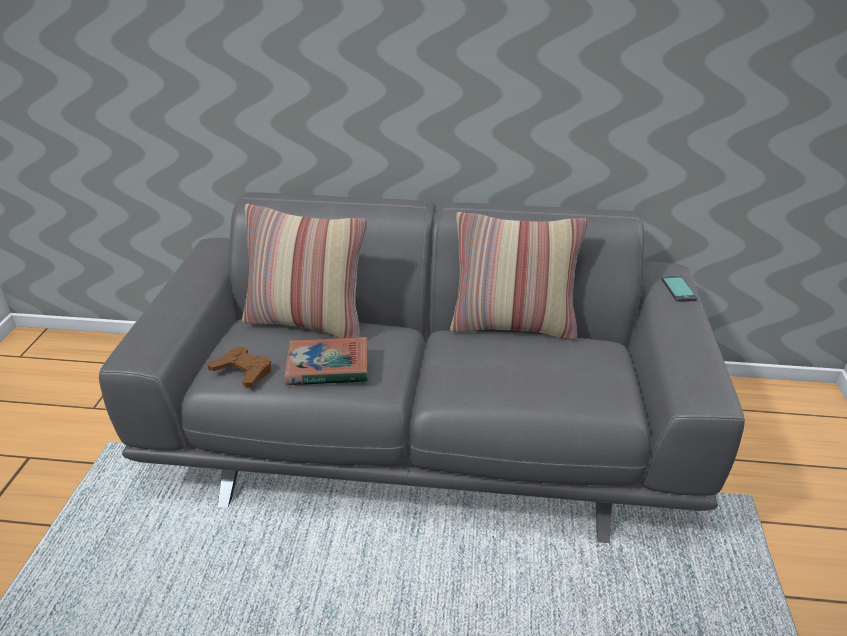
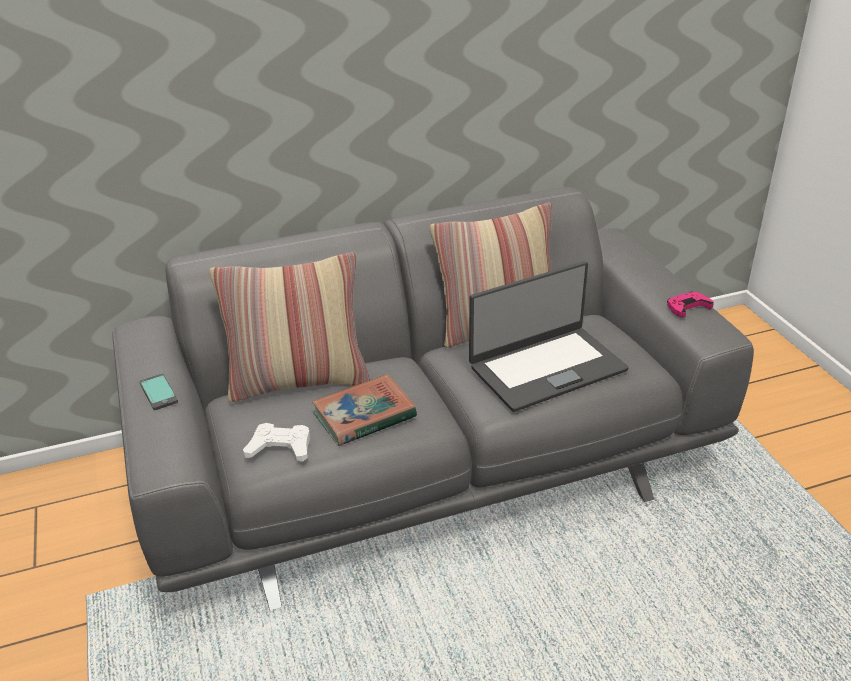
camera: 25 degrees left, 0 degrees up
brown game controller [208,346,271,388] -> white game controller [243,423,310,462]
phone [661,276,697,302] -> phone moved to [139,374,178,410]
none -> laptop [469,261,629,412]
none -> pink game controller [667,292,714,317]

